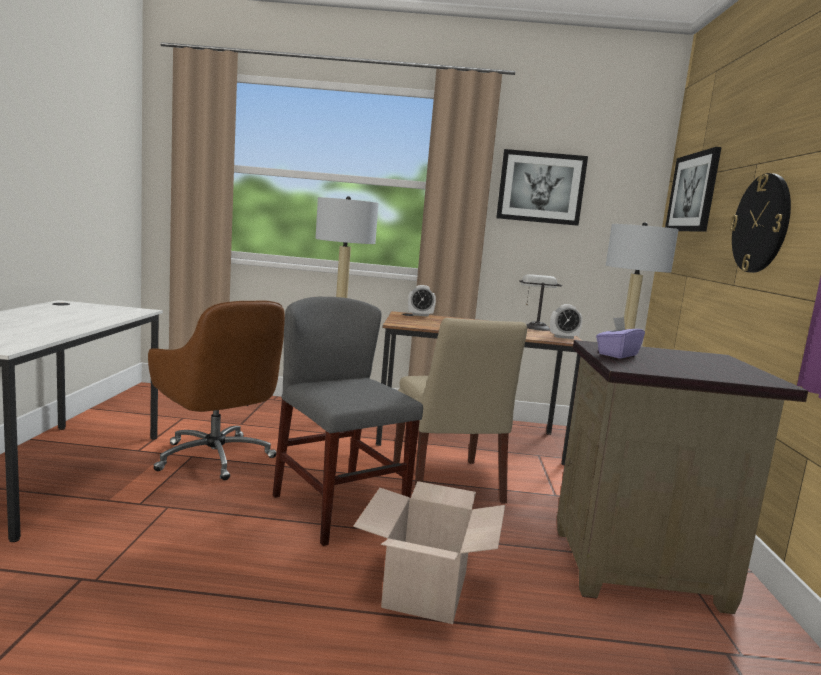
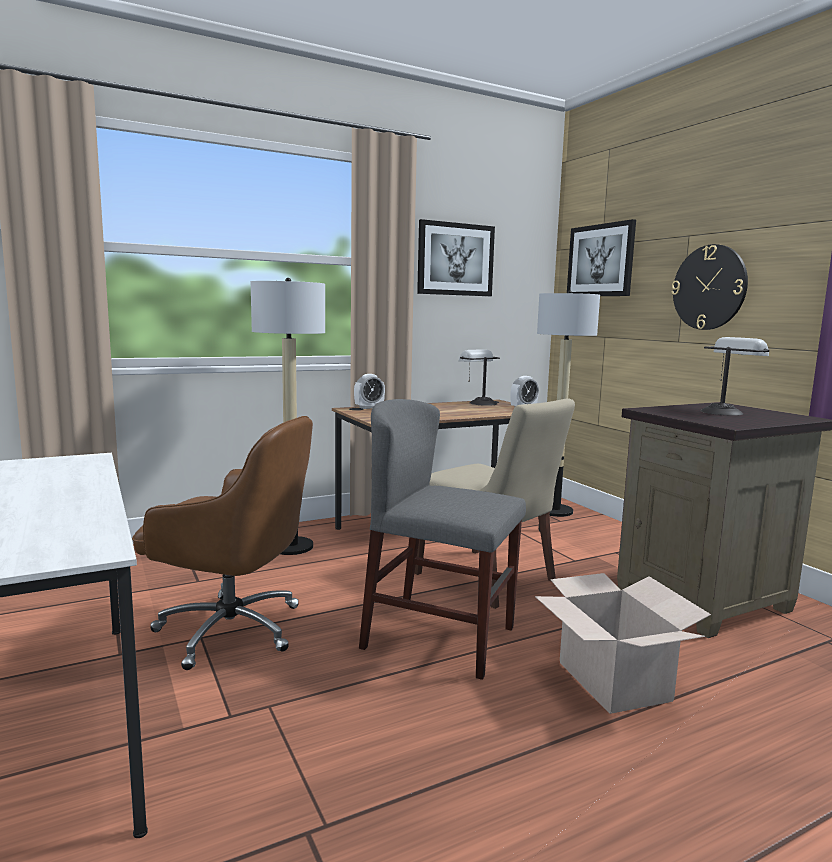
camera: 30 degrees left, 0 degrees up
purple tissue box [596,317,645,358] -> none
none -> table lamp [700,337,769,416]

